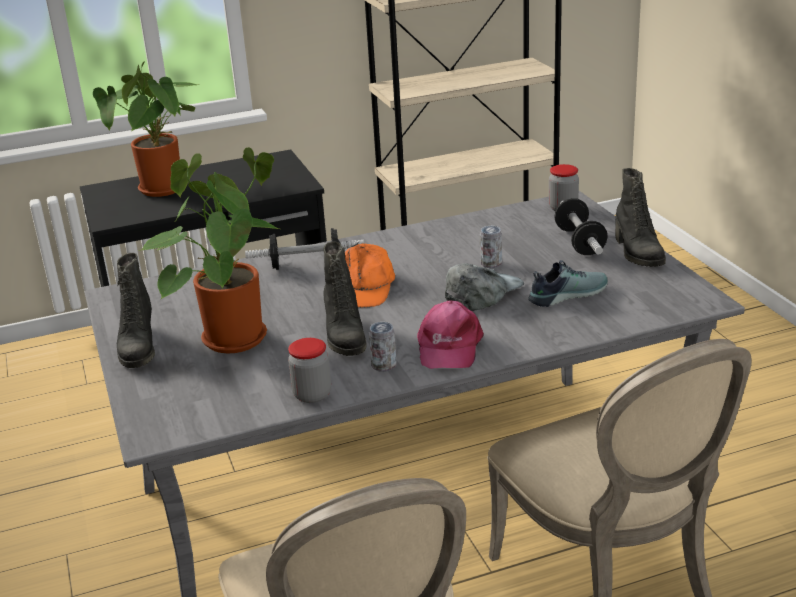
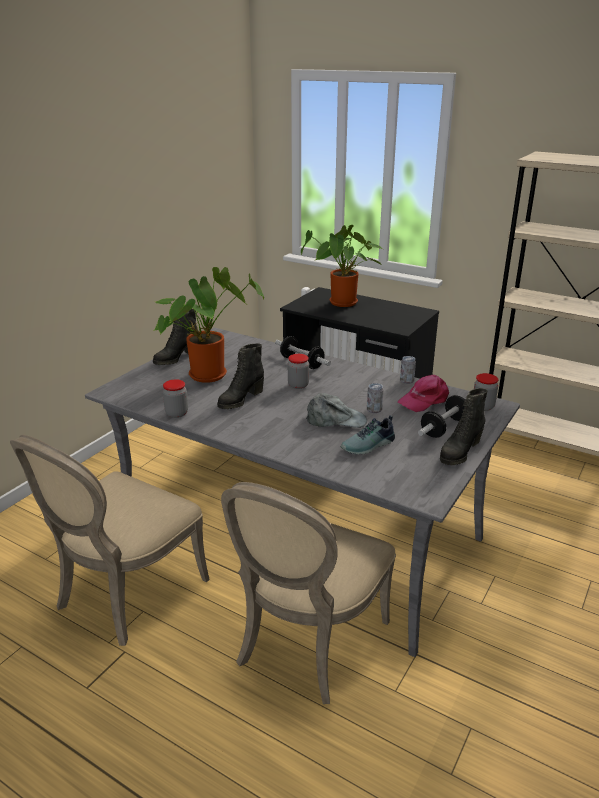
camera: 50 degrees right, 0 degrees up
orange cap [345,243,395,307] -> jar [288,354,309,389]
can [369,322,397,372] -> can moved to [400,356,416,384]
pink cap [417,300,484,369] -> pink cap moved to [398,375,449,412]
shoe [528,260,608,307] -> shoe turned 120 degrees clockwise [341,415,395,455]

